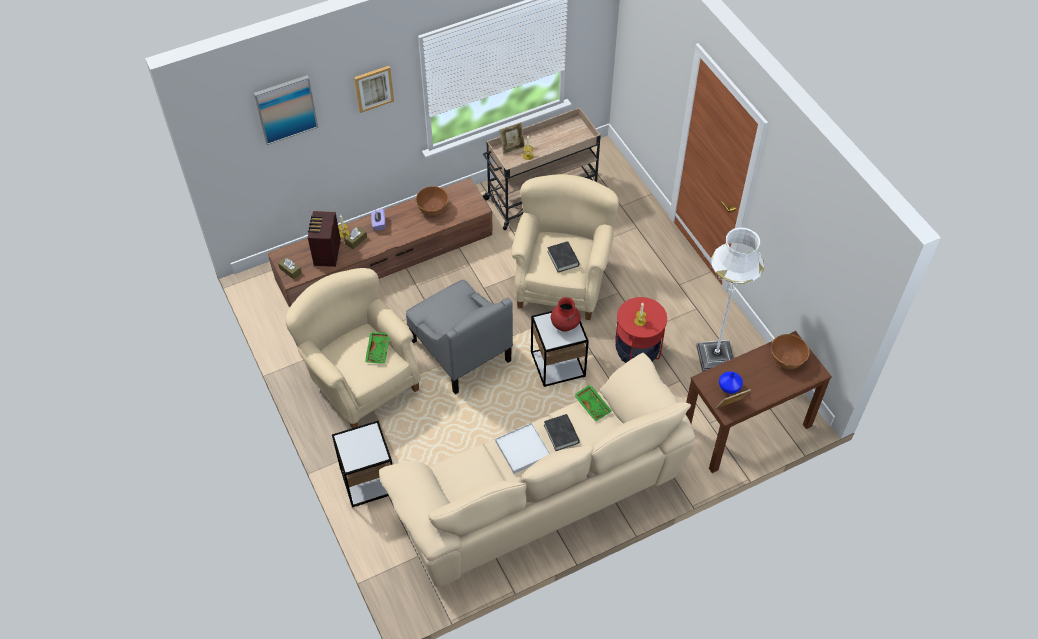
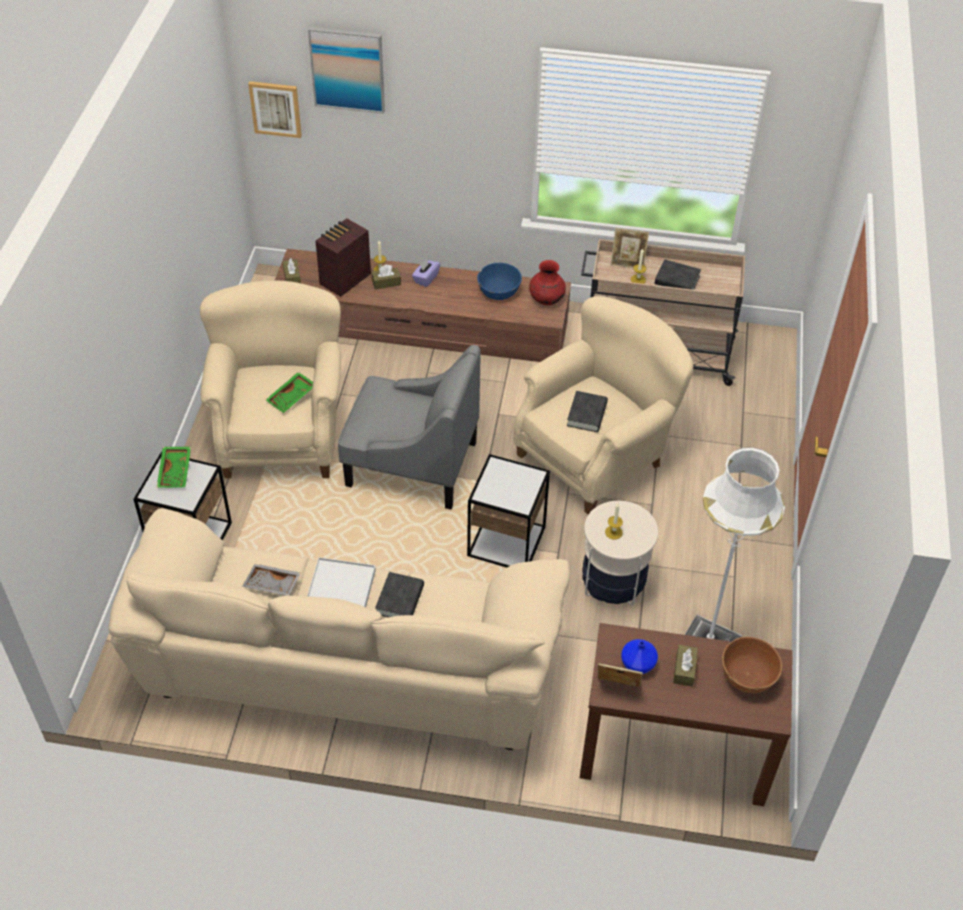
camera: 35 degrees right, 5 degrees down
picture [354,66,394,113] -> picture moved to [248,81,302,138]
grey armchair [406,280,513,394] -> grey armchair turned 75 degrees counterclockwise [338,345,481,509]
brown bowl [416,186,449,215] -> blue bowl [477,263,522,300]
red vase [551,297,581,332] -> red vase moved to [529,260,566,305]
green tray [574,384,612,422] -> green tray moved to [157,447,191,488]
red side table [615,297,667,363] -> beige side table [582,501,658,605]
none -> grey tray [242,564,301,596]
none -> black book [655,259,701,290]
none -> brown tissue box [673,645,698,686]

